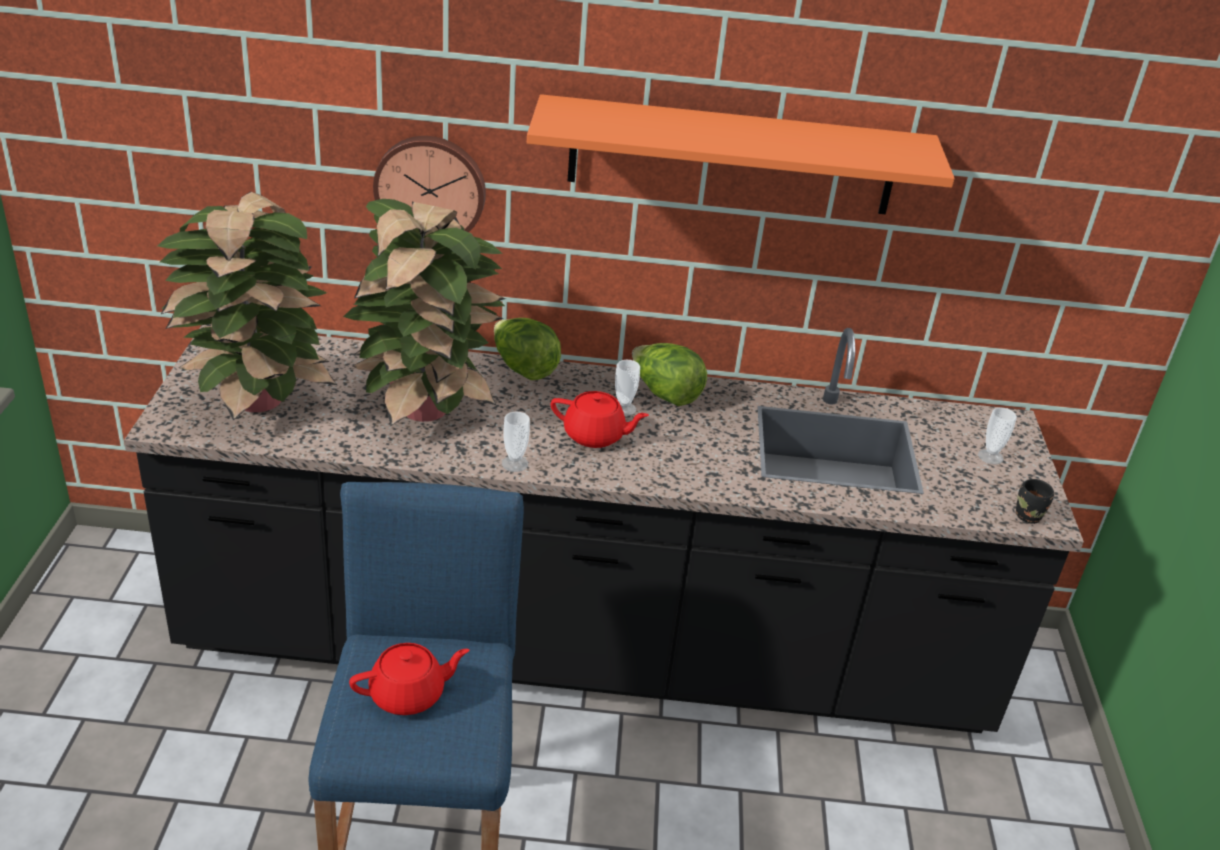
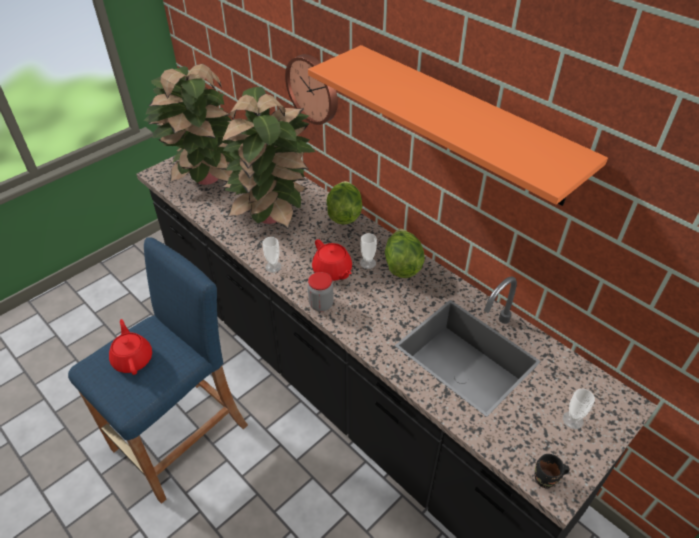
camera: 45 degrees right, 10 degrees up
red teapot [349,643,469,715] -> red teapot turned 135 degrees counterclockwise [109,319,152,375]
none -> jar [308,272,334,312]

